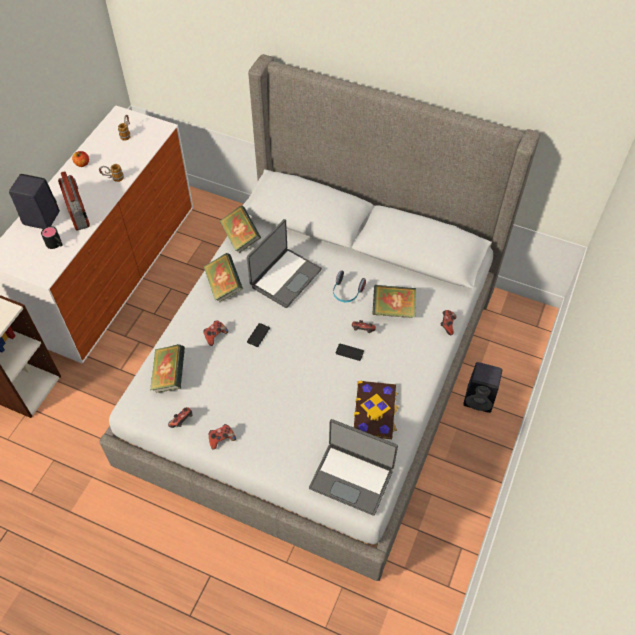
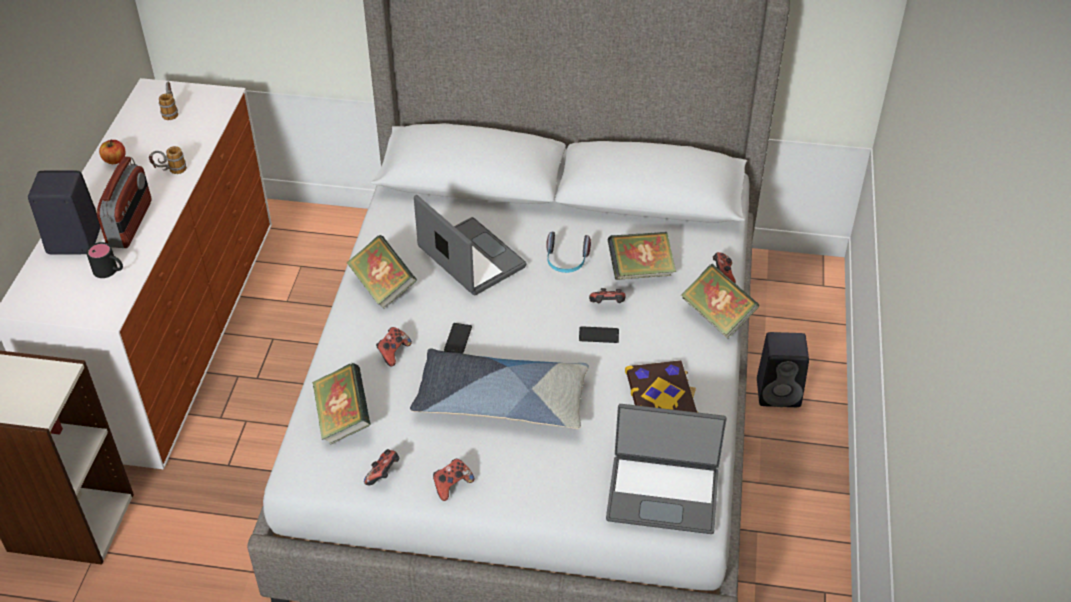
camera: 15 degrees left, 10 degrees down
radio [58,171,90,230] -> radio turned 45 degrees clockwise [97,156,151,248]
book [220,206,261,253] -> book moved to [681,264,759,339]
laptop [247,219,322,308] -> laptop turned 60 degrees counterclockwise [414,195,527,296]
none -> pillow [410,348,589,429]

